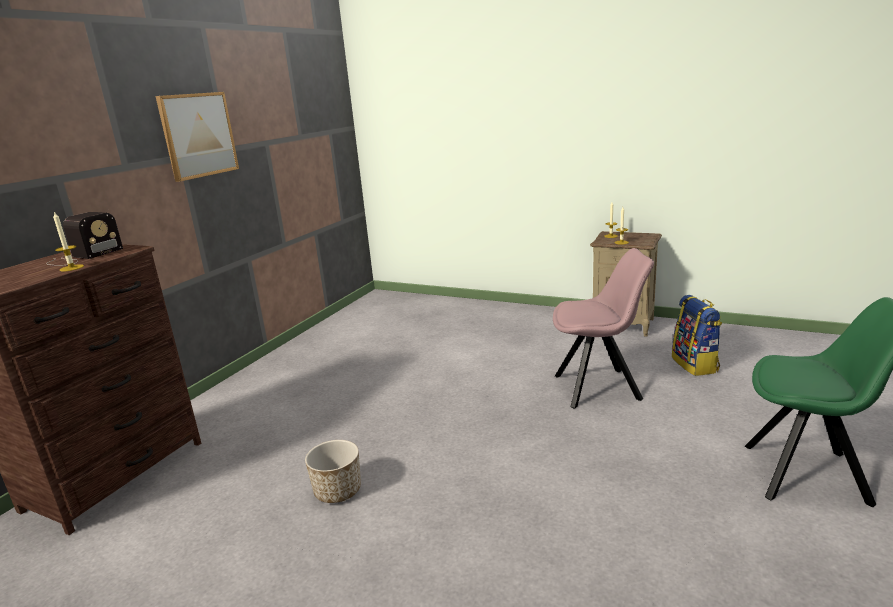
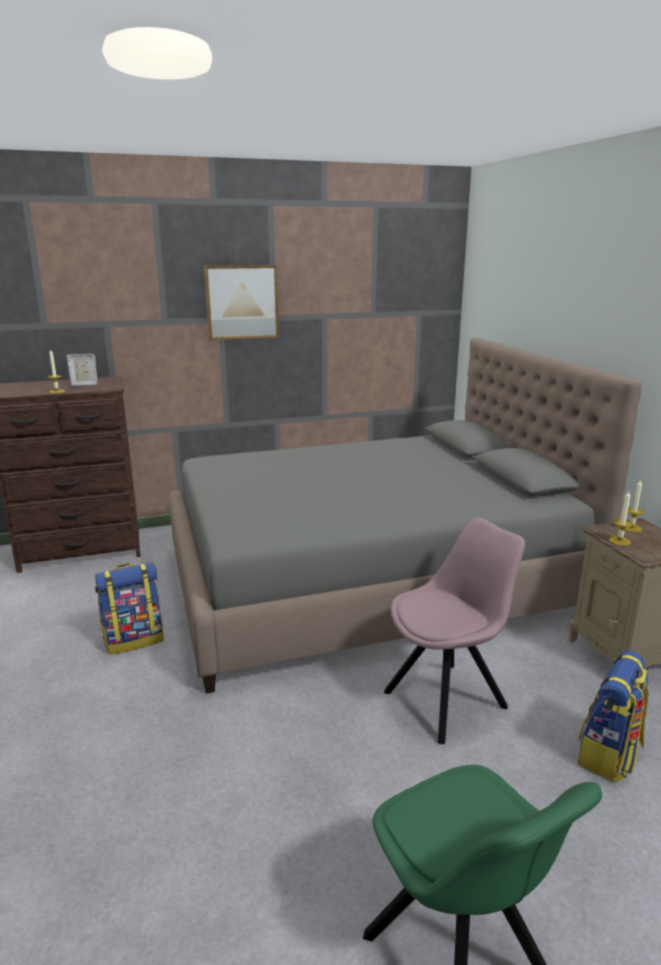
camera: 45 degrees right, 0 degrees up
radio [46,212,123,266] -> picture frame [67,354,97,387]
planter [305,440,361,503] -> backpack [95,562,164,655]
pink chair [553,248,654,408] -> pink chair turned 75 degrees counterclockwise [384,517,525,744]
none -> grey bed [169,337,642,694]

